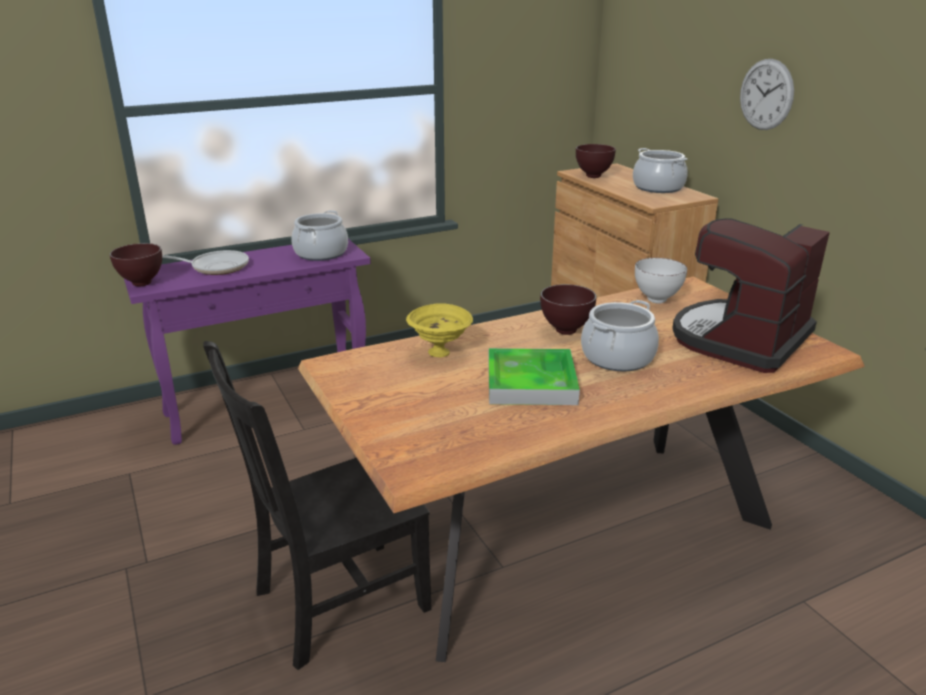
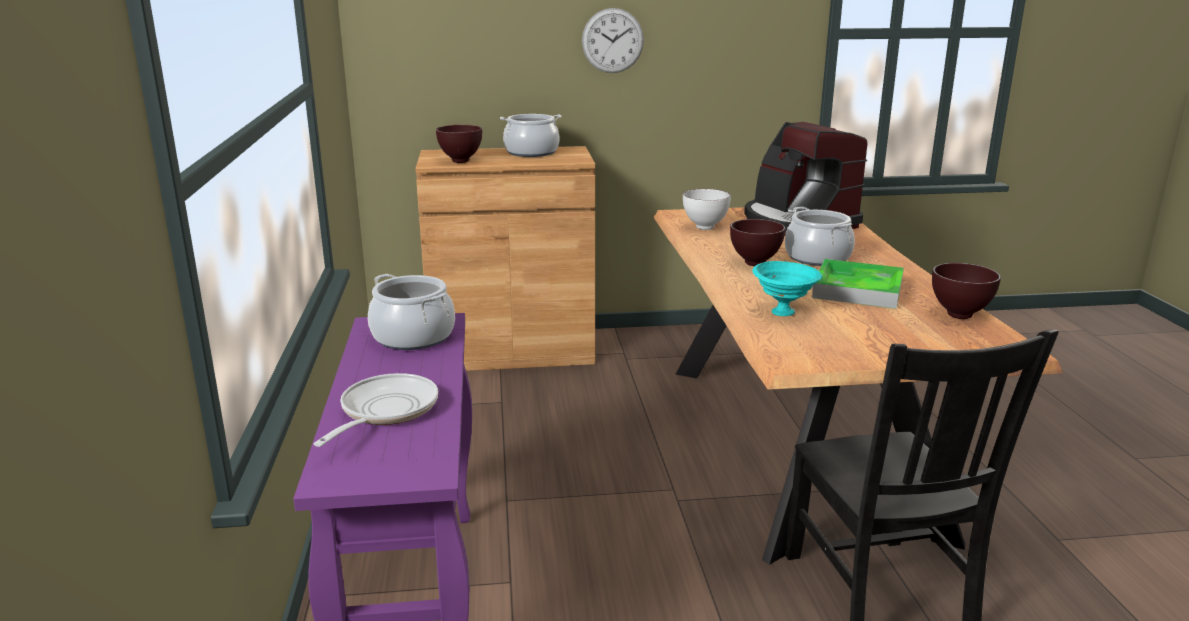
camera: 70 degrees left, 5 degrees down
brown bowl [110,243,162,287] -> brown bowl moved to [932,263,1001,319]
yellow bowl [406,303,473,357] -> turquoise bowl [752,261,822,316]

